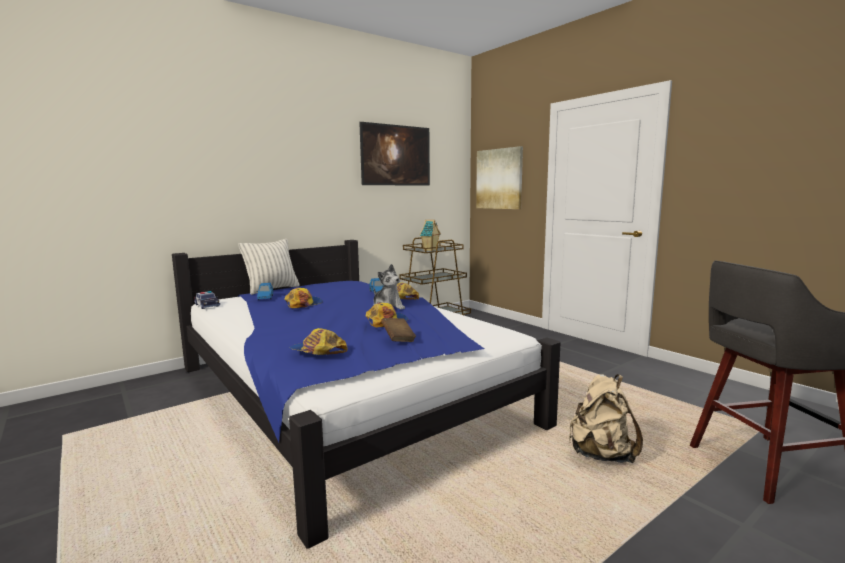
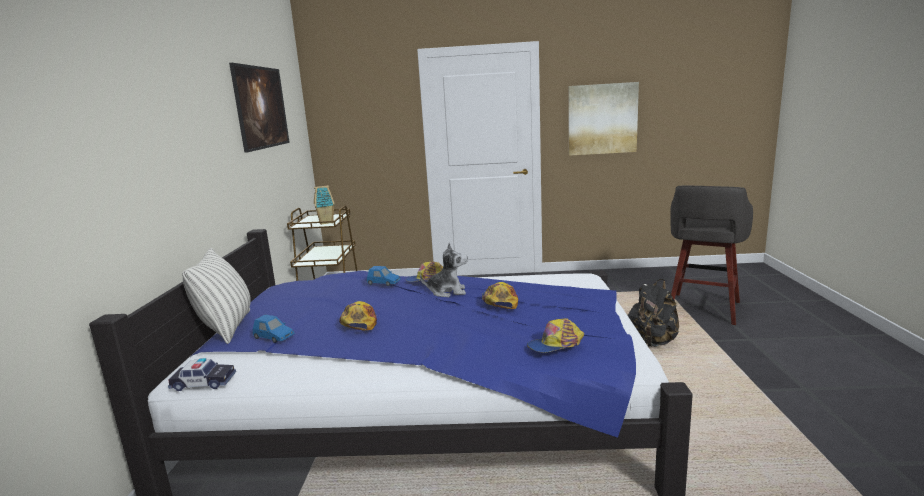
camera: 50 degrees left, 5 degrees up
brown book [381,318,416,342] -> none
picture [476,146,523,209] -> picture moved to [568,82,639,156]
beige backpack [568,374,643,463] -> black backpack [628,279,679,347]

